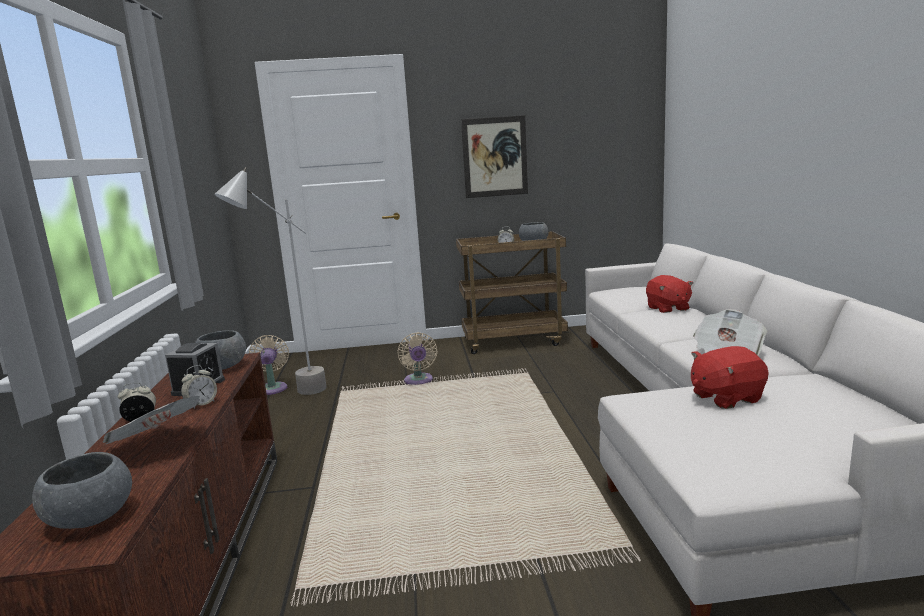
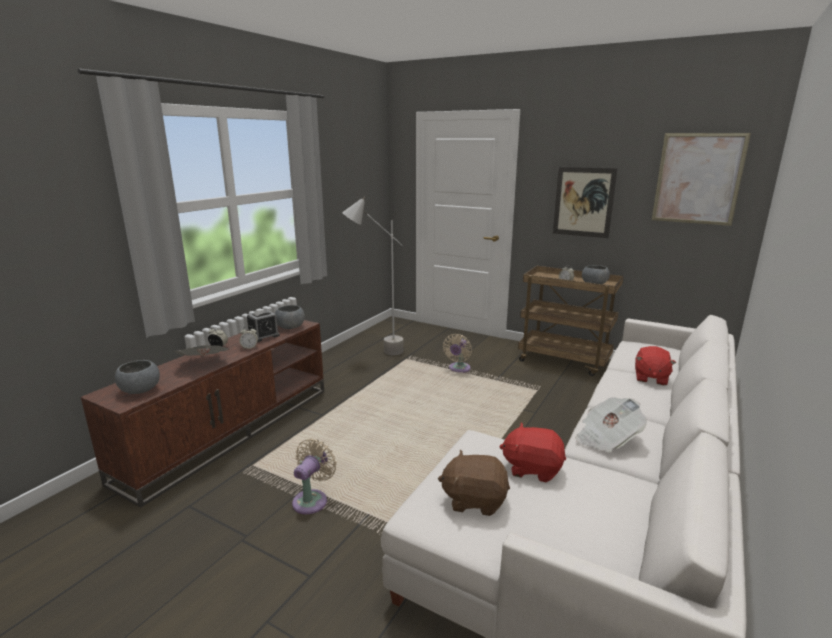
camera: 35 degrees right, 5 degrees up
beige fan [249,335,289,395] -> beige fan moved to [292,439,337,514]
none -> brown plush toy [438,450,510,516]
none -> picture [651,133,751,226]

